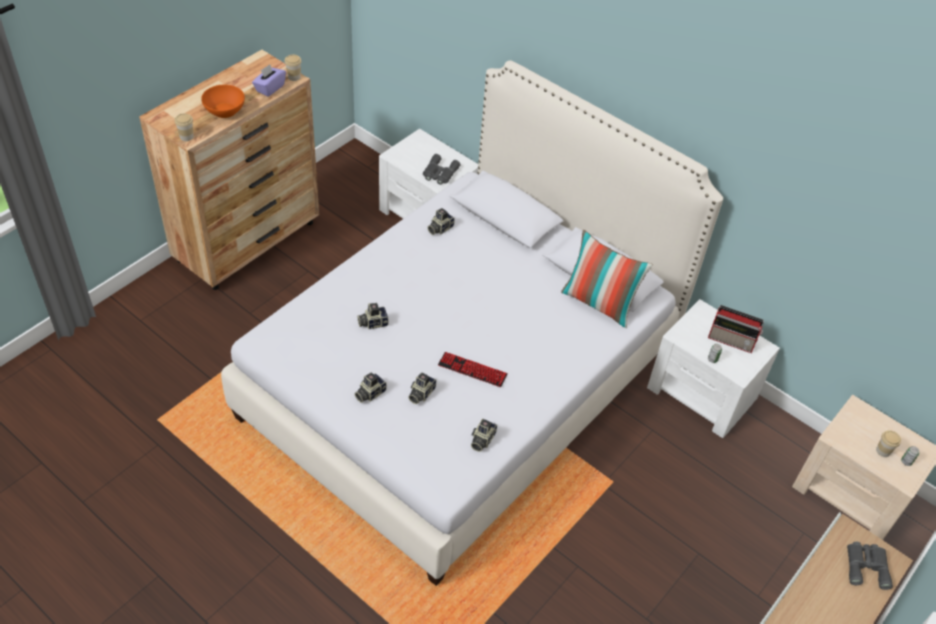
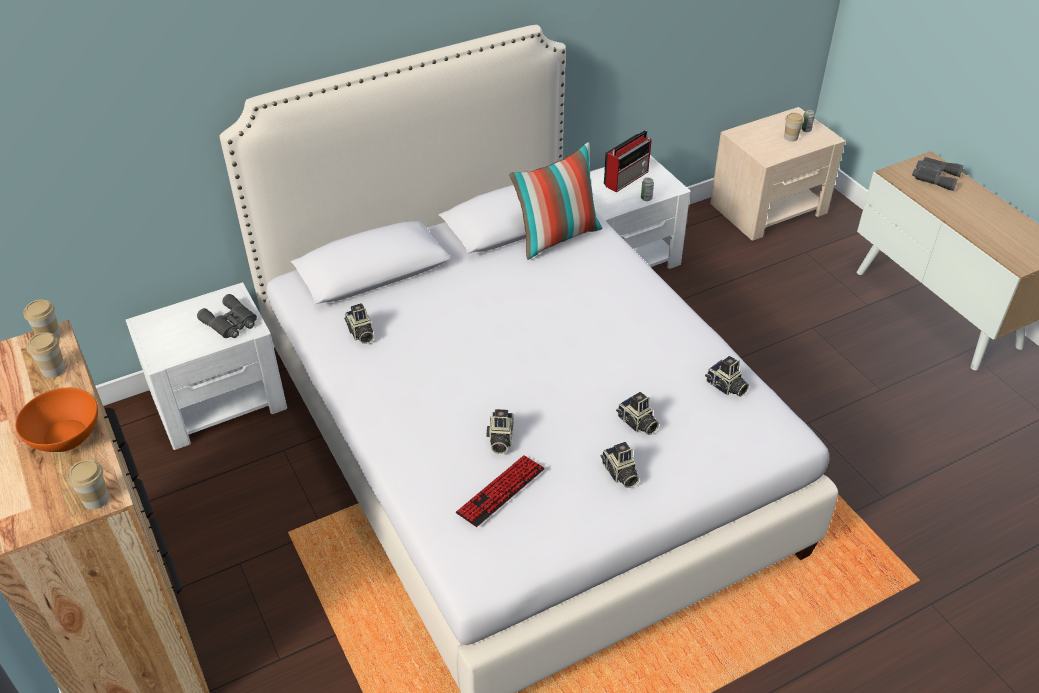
camera: 65 degrees left, 5 degrees down
purple tissue box [252,65,286,97] -> cup [27,332,65,378]
keyboard [438,352,508,387] -> keyboard moved to [456,455,545,527]

